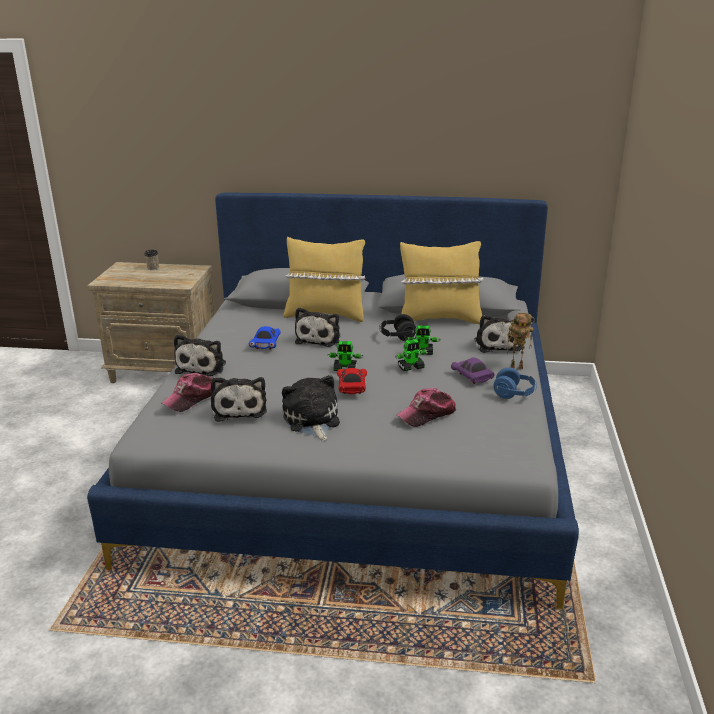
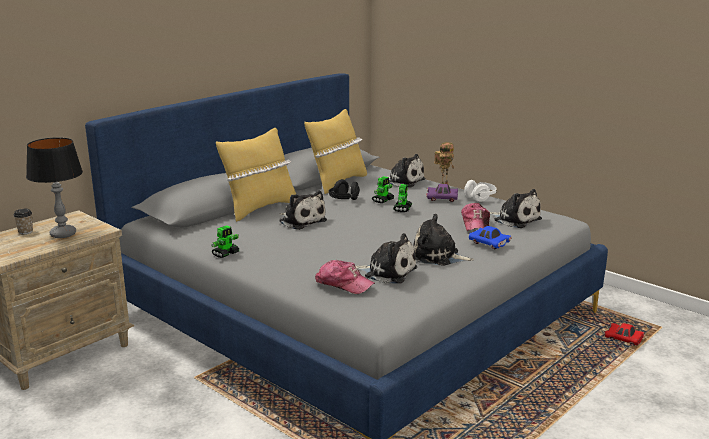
camera: 55 degrees left, 5 degrees down
cap [161,373,212,412] -> cap turned 45 degrees counterclockwise [315,260,375,294]
plush toy [174,334,226,376] -> plush toy moved to [490,189,542,228]
blue toy car [249,326,280,349] -> blue toy car moved to [469,226,512,249]
toy robot [327,341,363,371] -> toy robot moved to [211,225,240,258]
red toy car [337,368,367,394] -> red toy car moved to [604,323,644,346]
blue headphones [494,367,537,399] -> white headphones [464,180,497,202]
none -> table lamp [26,137,83,238]

